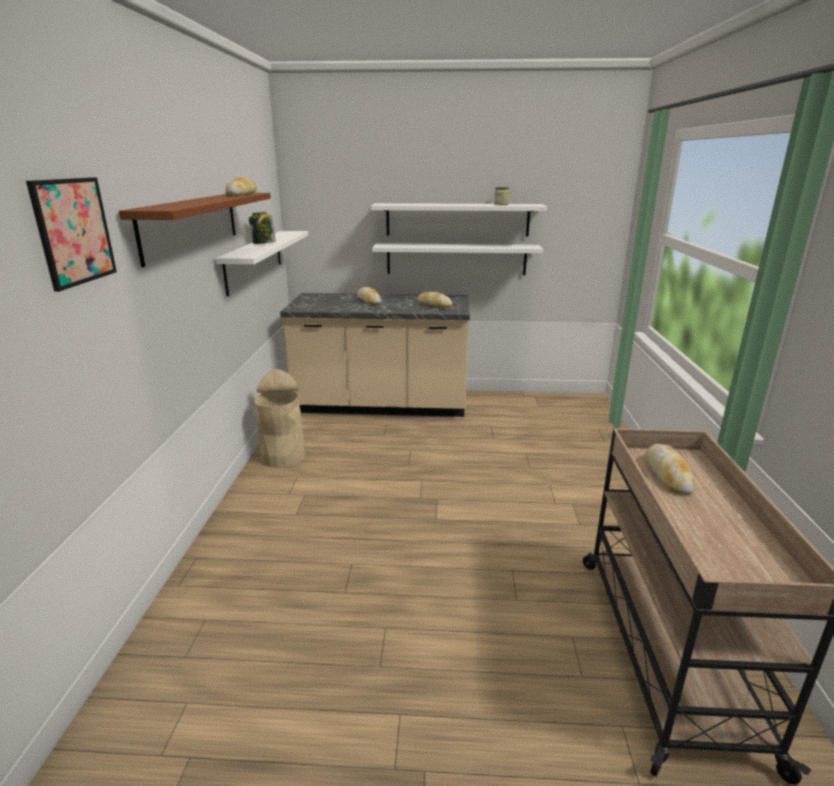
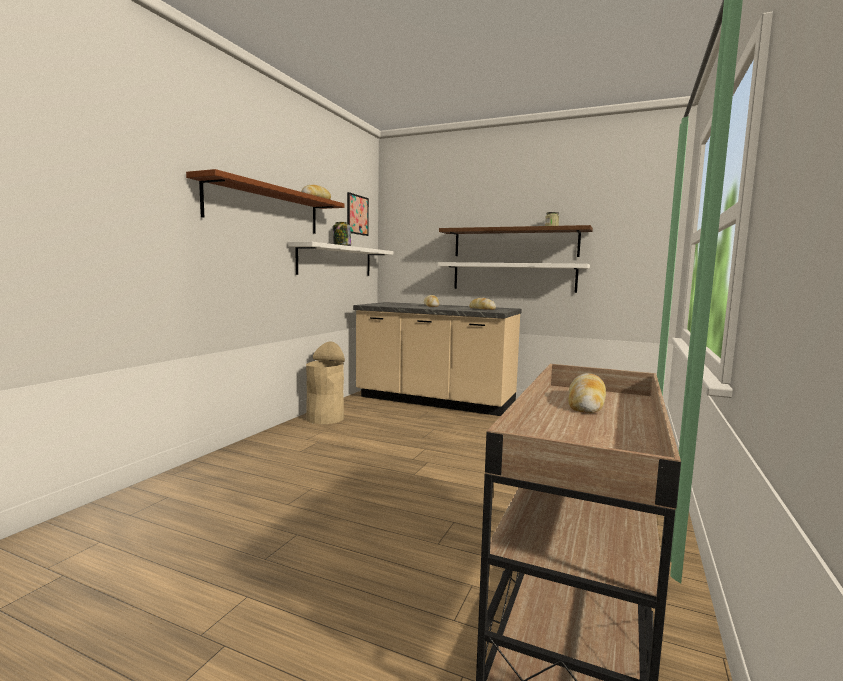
camera: 20 degrees right, 15 degrees down
picture [26,177,117,292] -> picture moved to [347,192,369,236]
white shelf [371,203,547,236] -> brown shelf [439,225,593,257]

